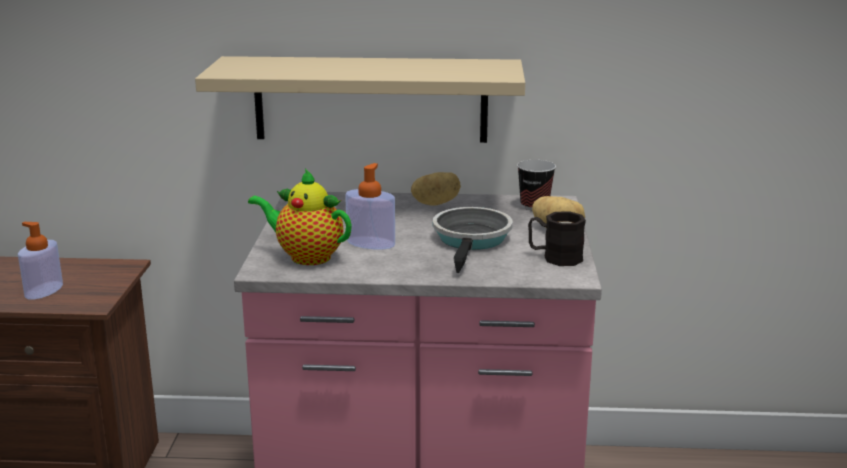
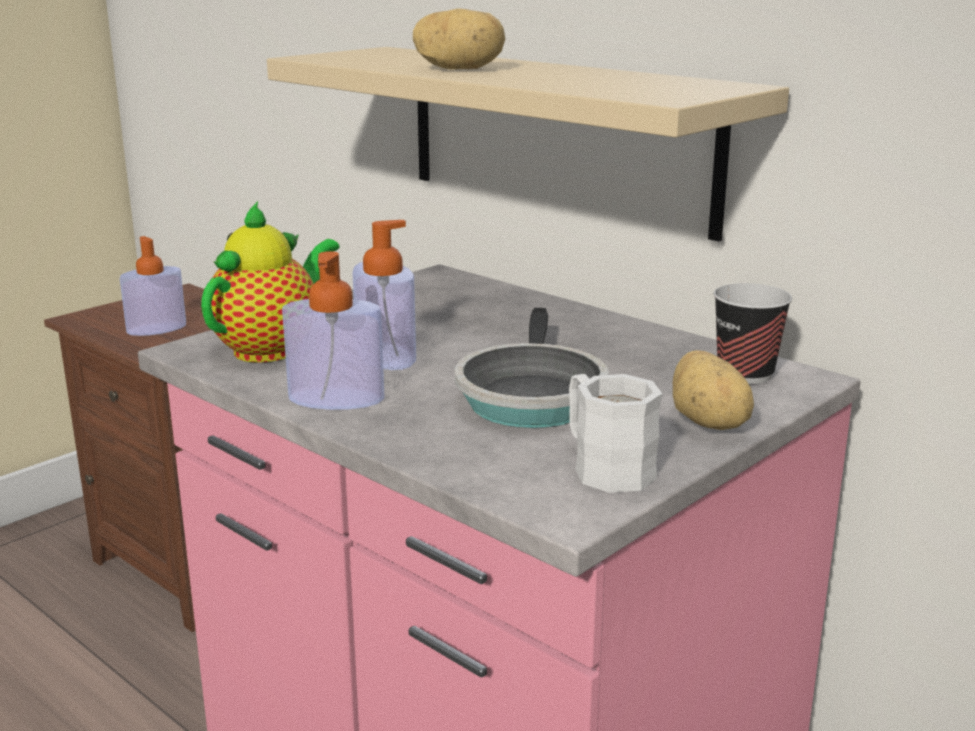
camera: 40 degrees right, 0 degrees up
teapot [248,169,352,265] -> teapot turned 60 degrees clockwise [201,201,339,363]
potato [411,172,461,205] -> potato moved to [413,8,505,69]
frying pan [433,207,513,273] -> frying pan turned 135 degrees clockwise [455,308,609,428]
black mug [528,211,586,266] -> white mug [569,374,662,493]
none -> soap dispenser [282,251,384,410]

